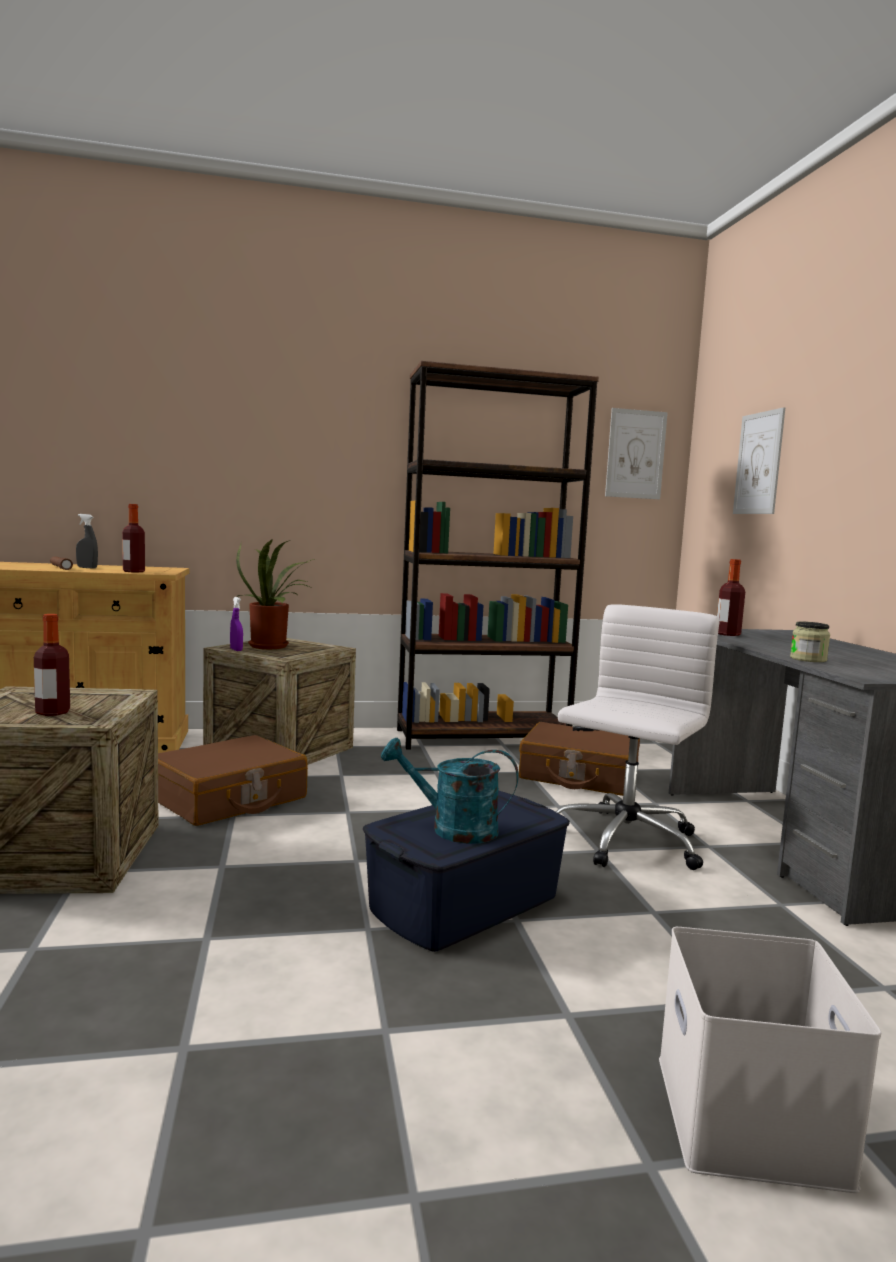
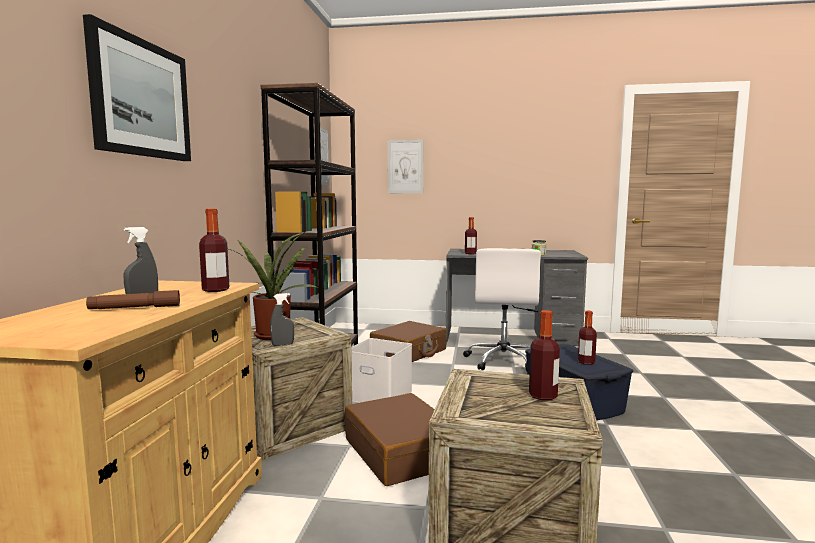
camera: 70 degrees left, 0 degrees up
purple spray bottle [230,597,243,651] -> grey spray bottle [270,293,294,346]
turquoise watering can [381,738,519,844] -> bottle [578,310,597,365]
white office chair [556,604,719,870] -> white office chair turned 135 degrees counterclockwise [463,248,541,371]
white storage box [659,927,881,1193] -> white storage box moved to [351,338,412,403]
none -> picture [83,14,191,161]

